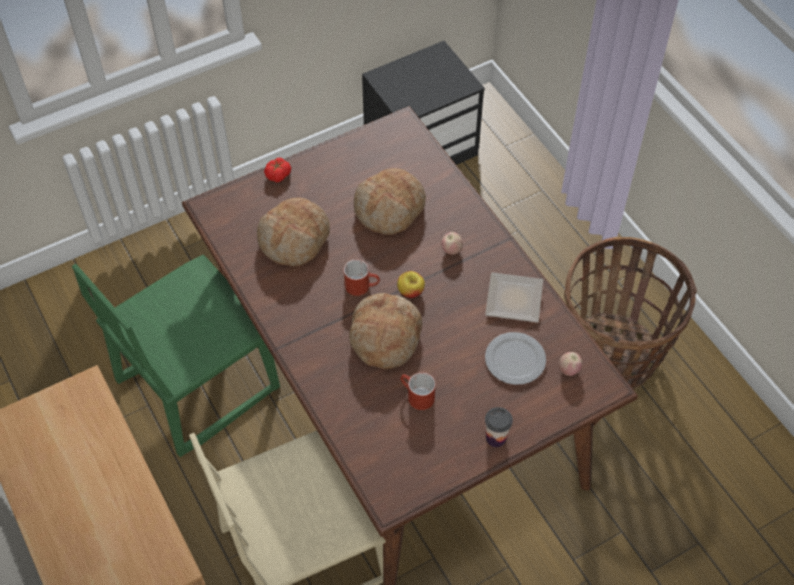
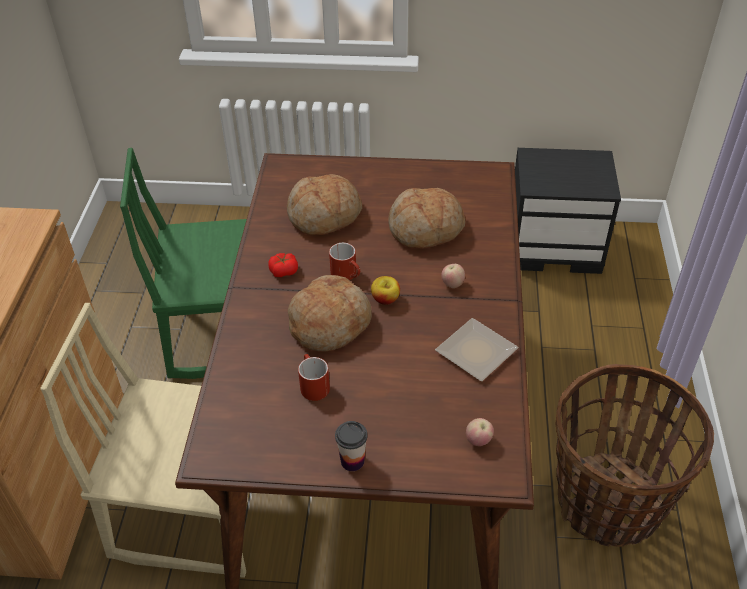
camera: 35 degrees right, 10 degrees down
tomato [264,158,291,182] -> tomato moved to [268,253,298,277]
plate [485,332,546,385] -> none

